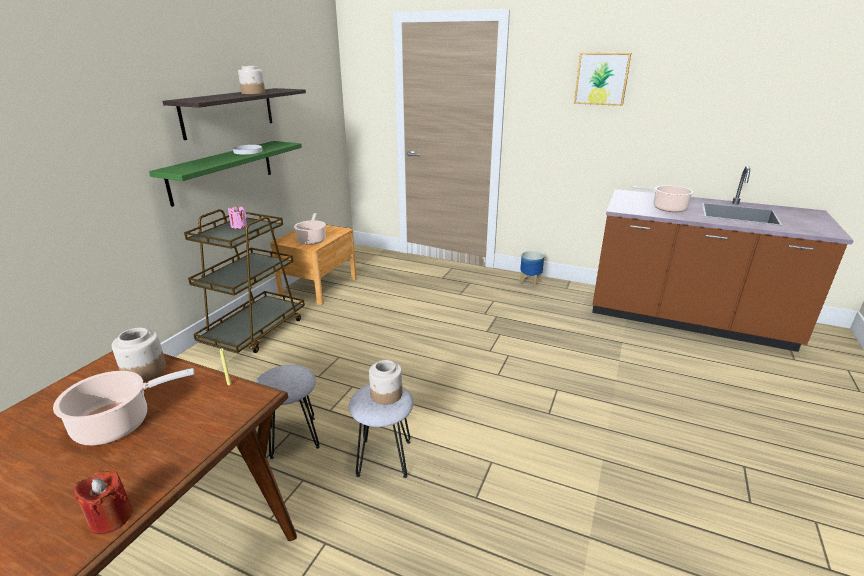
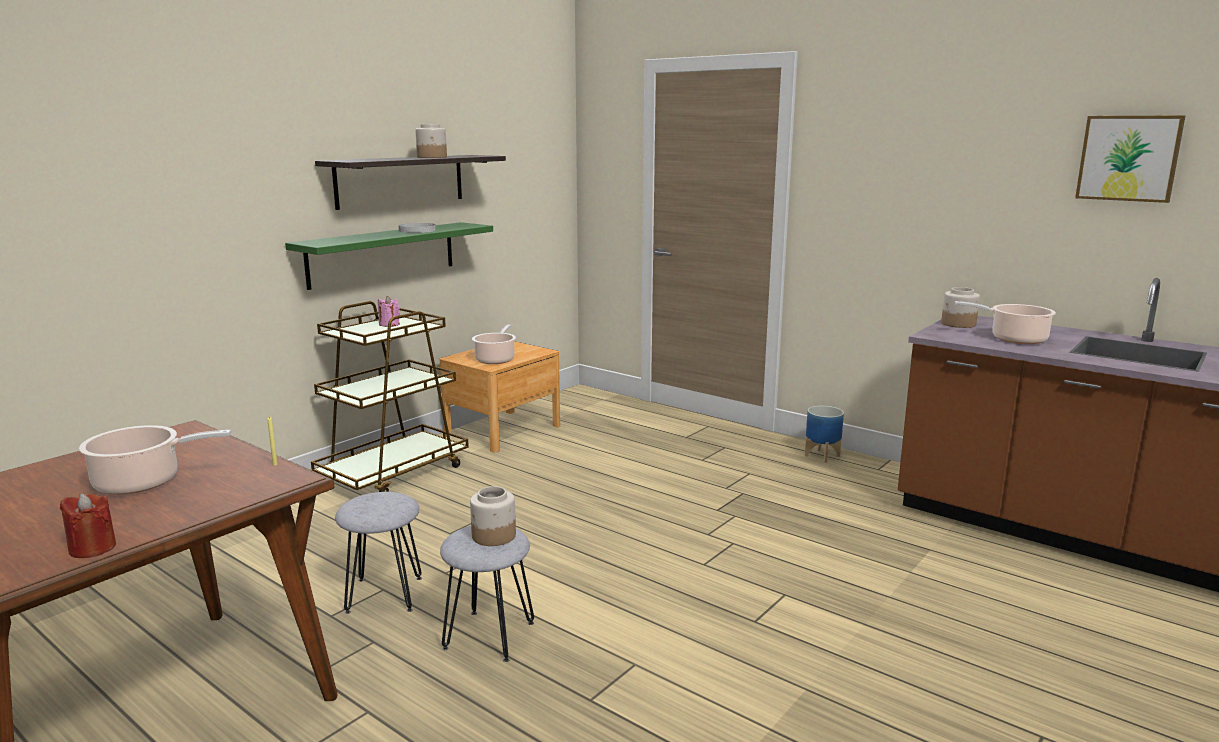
camera: 15 degrees right, 10 degrees down
jar [112,328,166,382] -> jar moved to [941,287,980,328]
picture [574,53,631,106] -> picture moved to [1075,116,1185,203]

